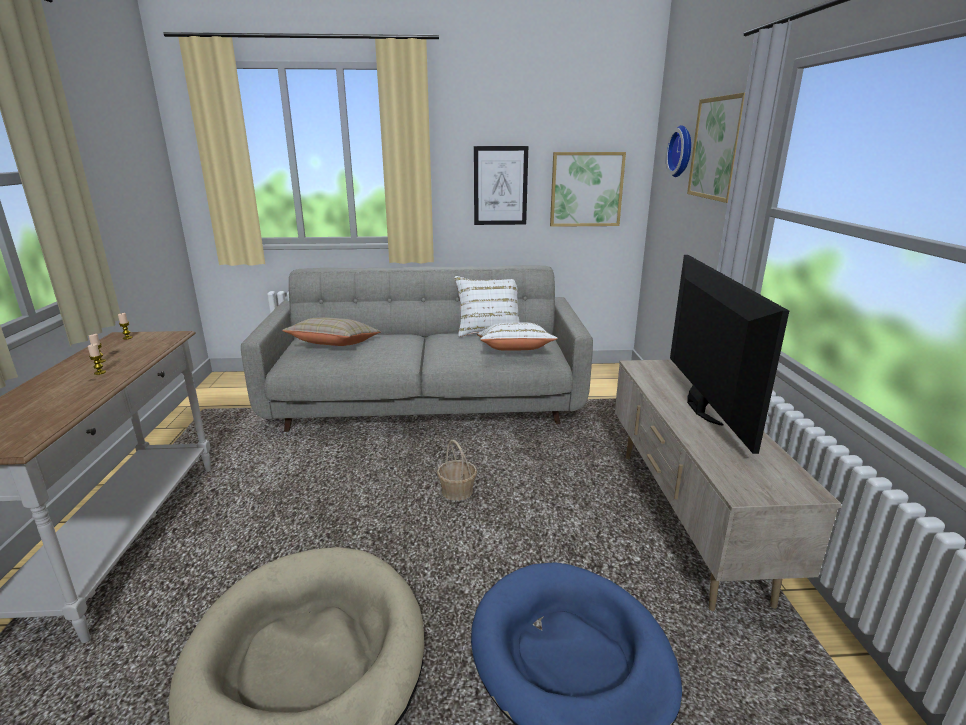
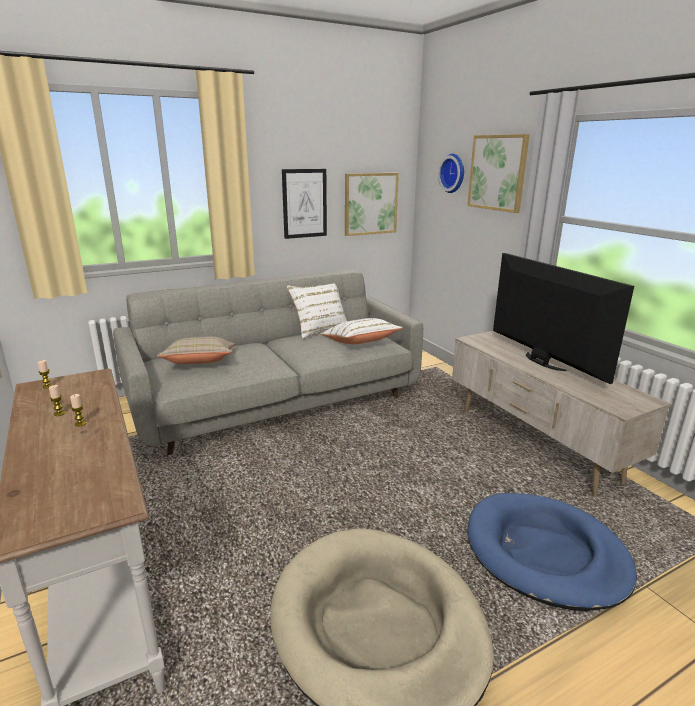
camera: 25 degrees left, 0 degrees up
basket [437,440,477,501] -> none

